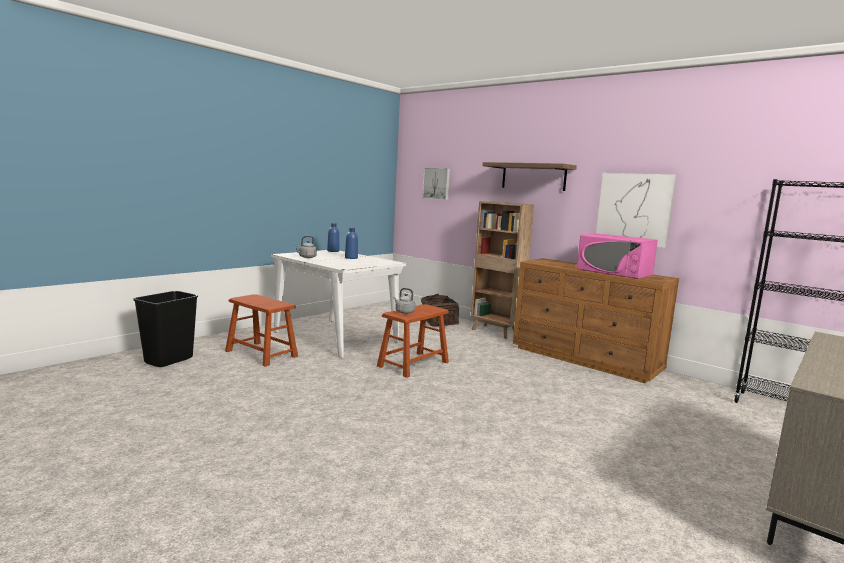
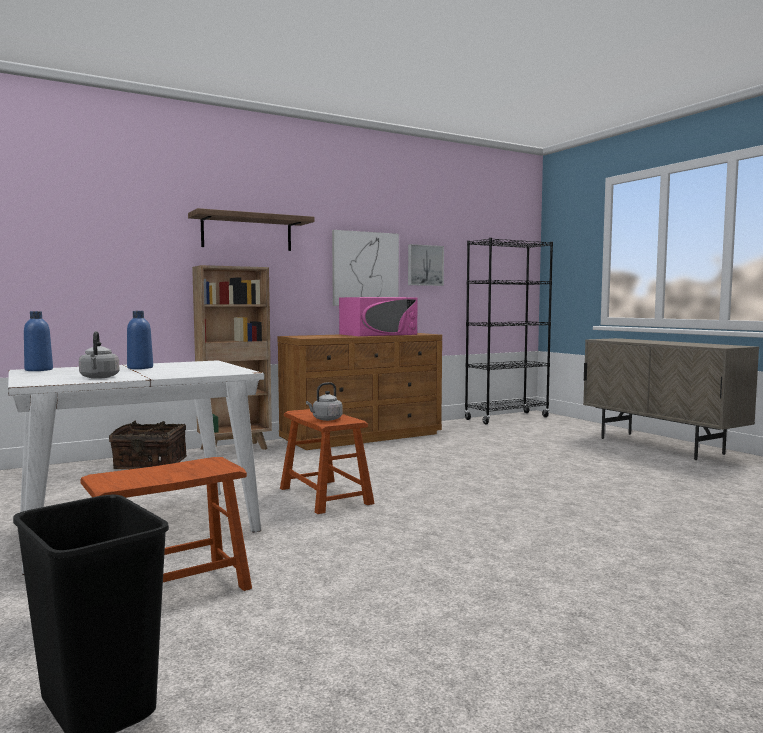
camera: 70 degrees left, 5 degrees down
picture [422,168,450,200] -> picture moved to [408,244,444,286]

